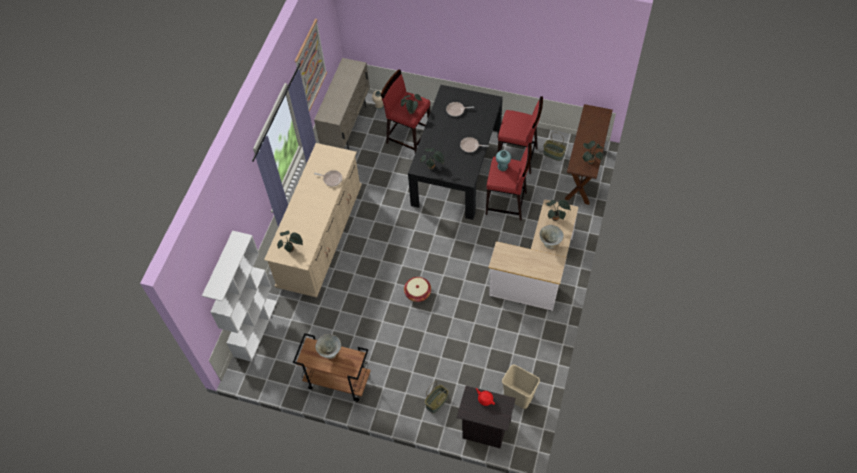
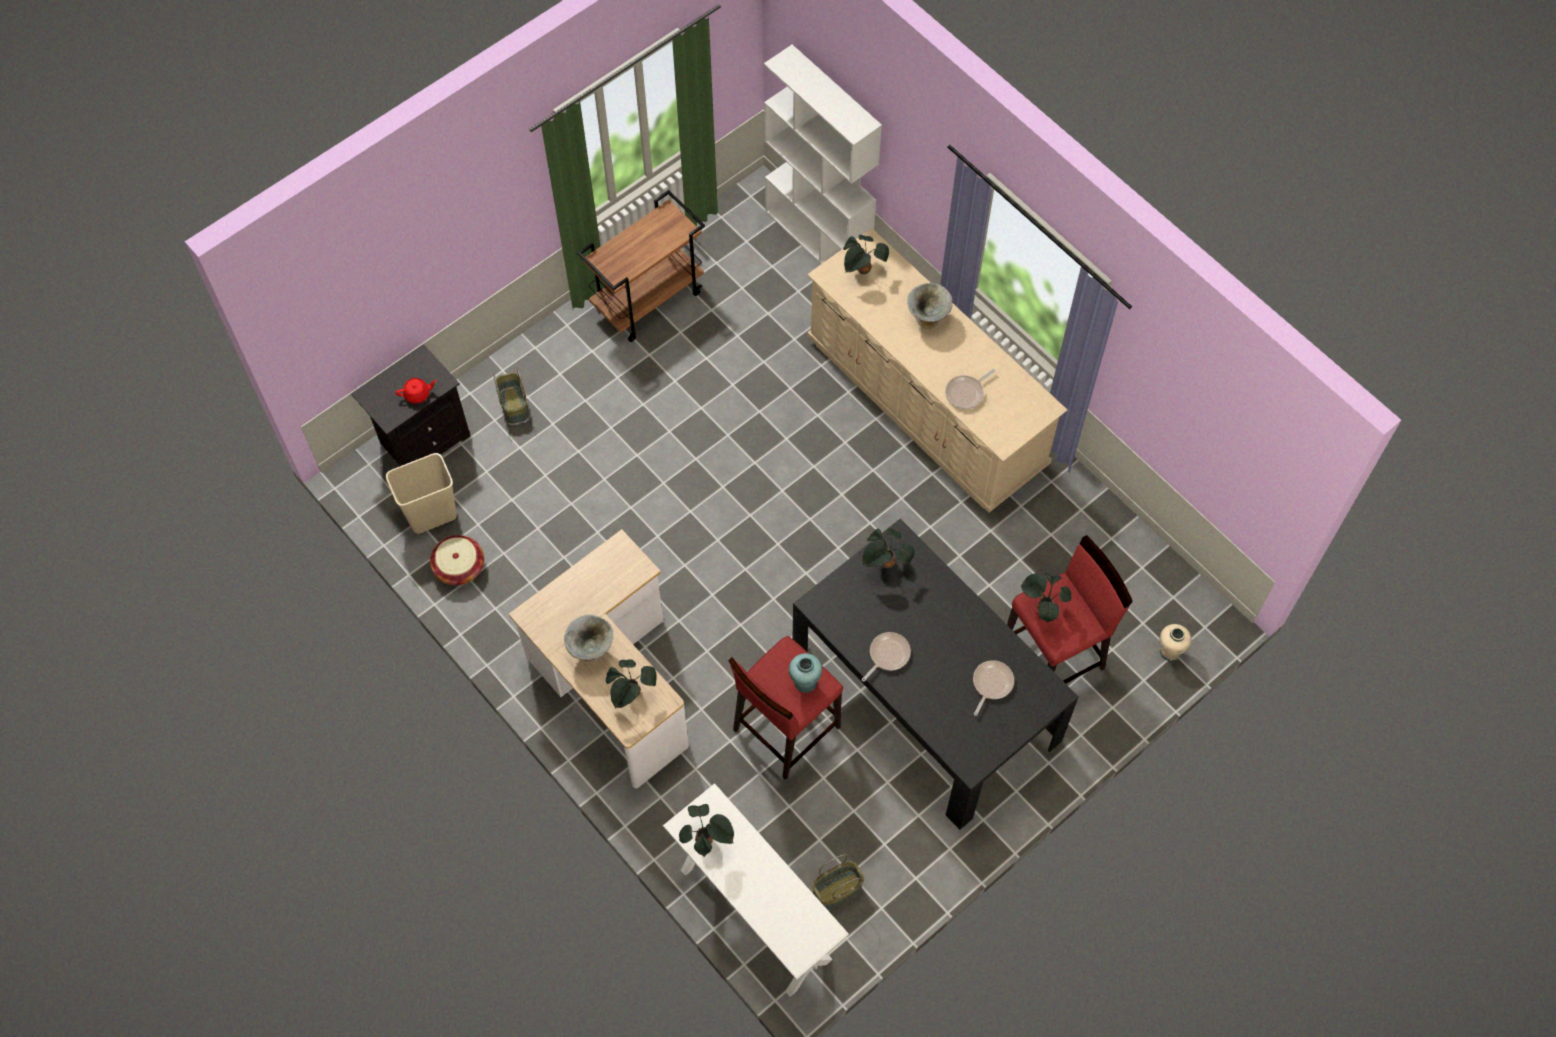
camera: 120 degrees right, 5 degrees up
picture [295,19,327,112] -> none
beige cabinet [314,58,370,150] -> none
grey bowl [315,334,341,359] -> grey bowl moved to [907,283,953,329]
basket [404,277,431,302] -> basket moved to [430,535,484,585]
red stool [497,96,543,174] -> none
brown console table [565,104,613,205] -> white console table [663,783,849,997]

